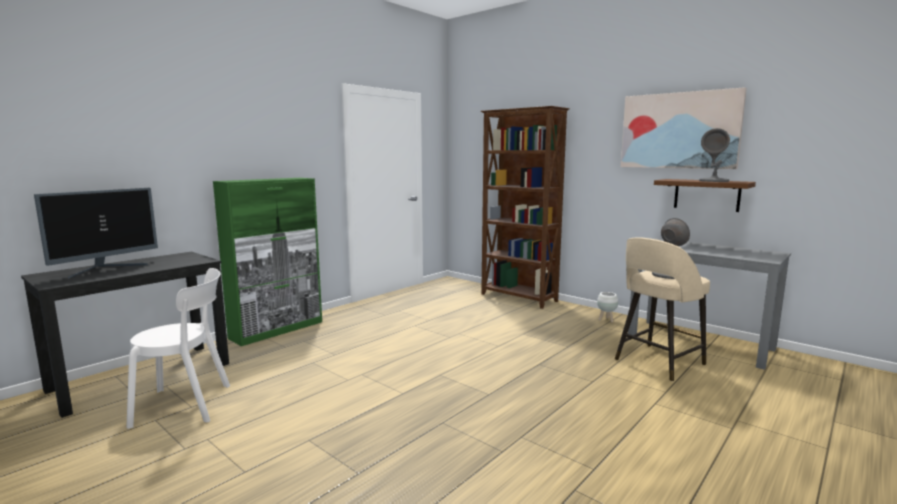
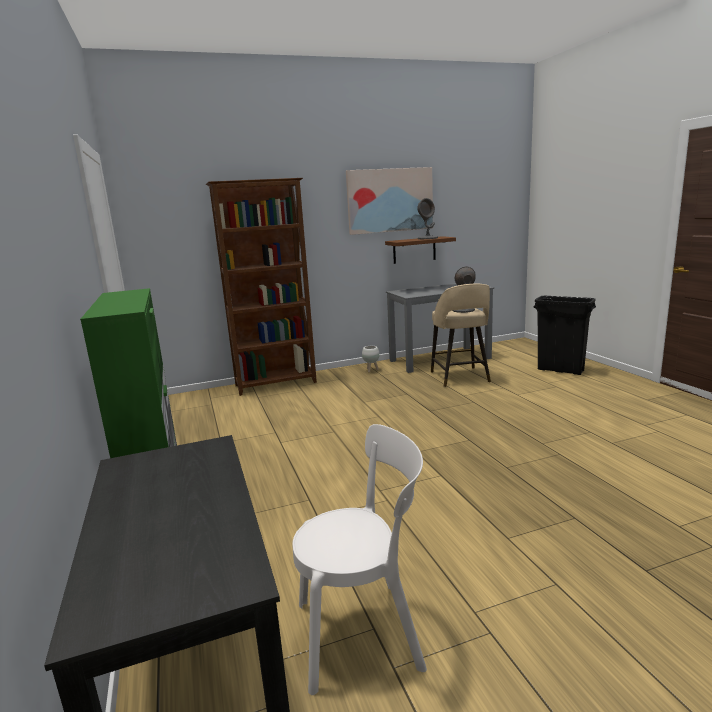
camera: 60 degrees left, 5 degrees up
monitor [34,188,158,279] -> none
white chair [126,268,230,429] -> white chair turned 60 degrees clockwise [292,424,427,695]
none -> black trash can [534,296,596,375]

